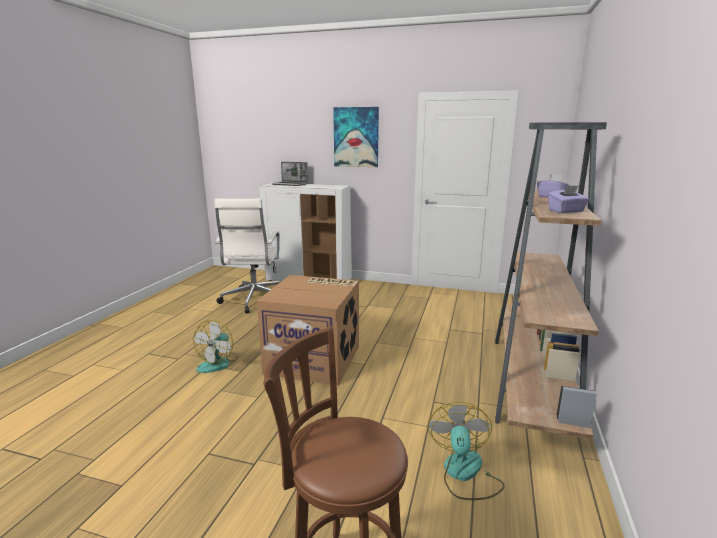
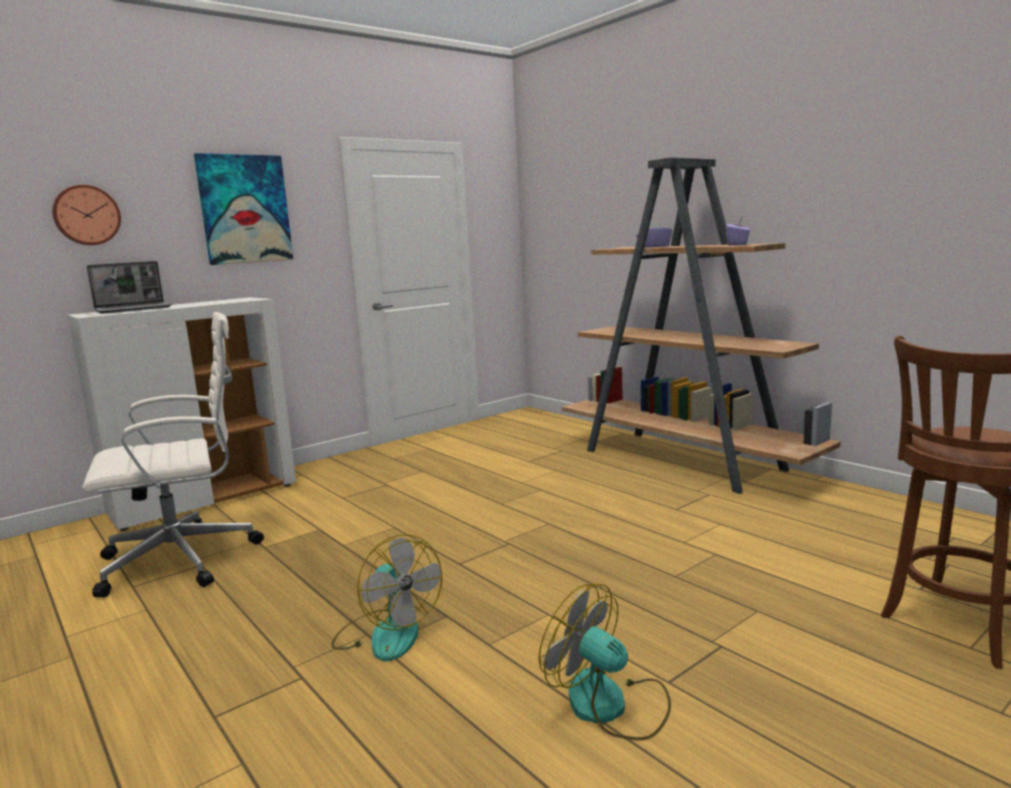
camera: 55 degrees left, 5 degrees down
white office chair [214,198,280,313] -> white office chair turned 60 degrees counterclockwise [83,312,264,598]
cardboard box [257,275,359,385] -> none
fan [428,402,505,500] -> fan moved to [539,584,671,740]
none -> wall clock [52,185,121,245]

